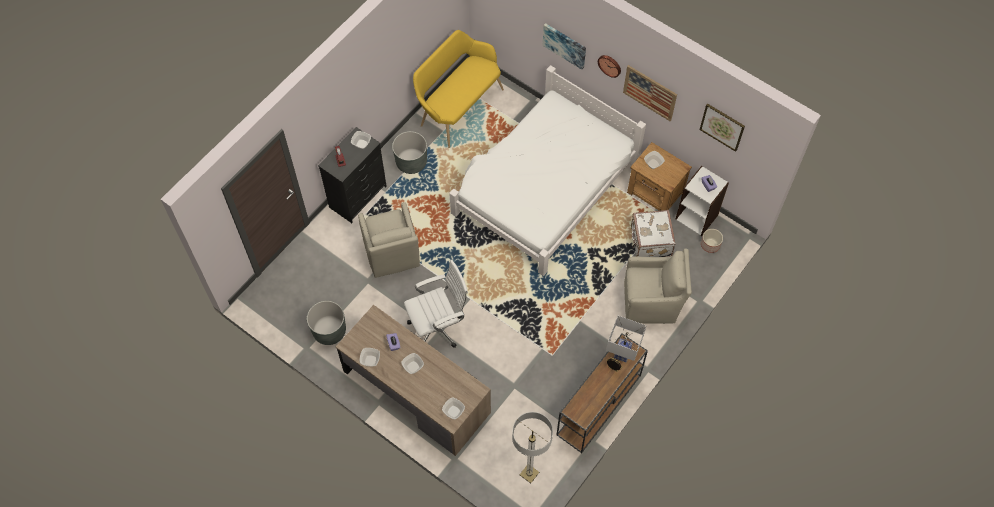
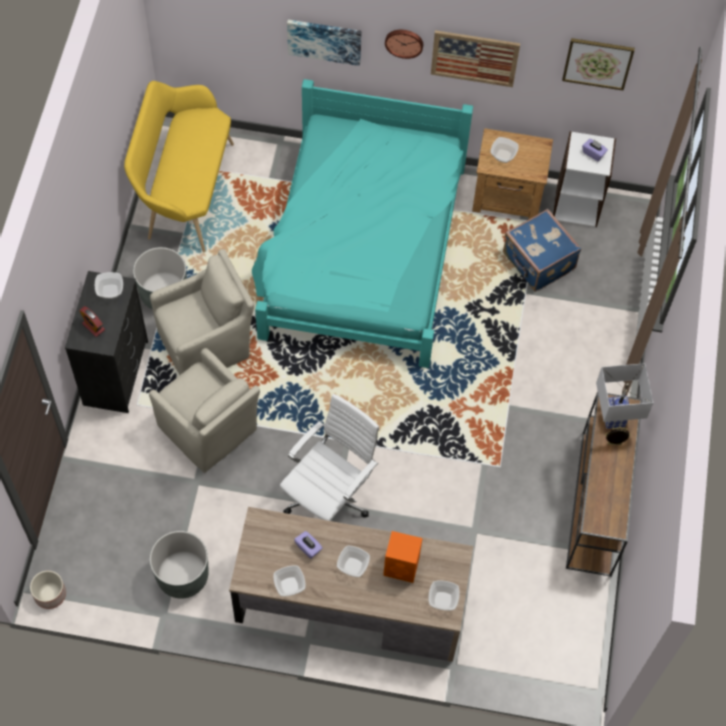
camera: 30 degrees left, 0 degrees up
white bed [449,65,646,276] -> turquoise bed [252,79,473,368]
floor lamp [512,412,553,483] -> none
beige armchair [624,249,692,324] -> beige armchair moved to [150,249,254,375]
white suitcase [631,210,675,257] -> blue suitcase [503,209,581,292]
planter [701,229,723,253] -> planter moved to [30,571,66,609]
none -> orange speaker [383,531,423,583]

